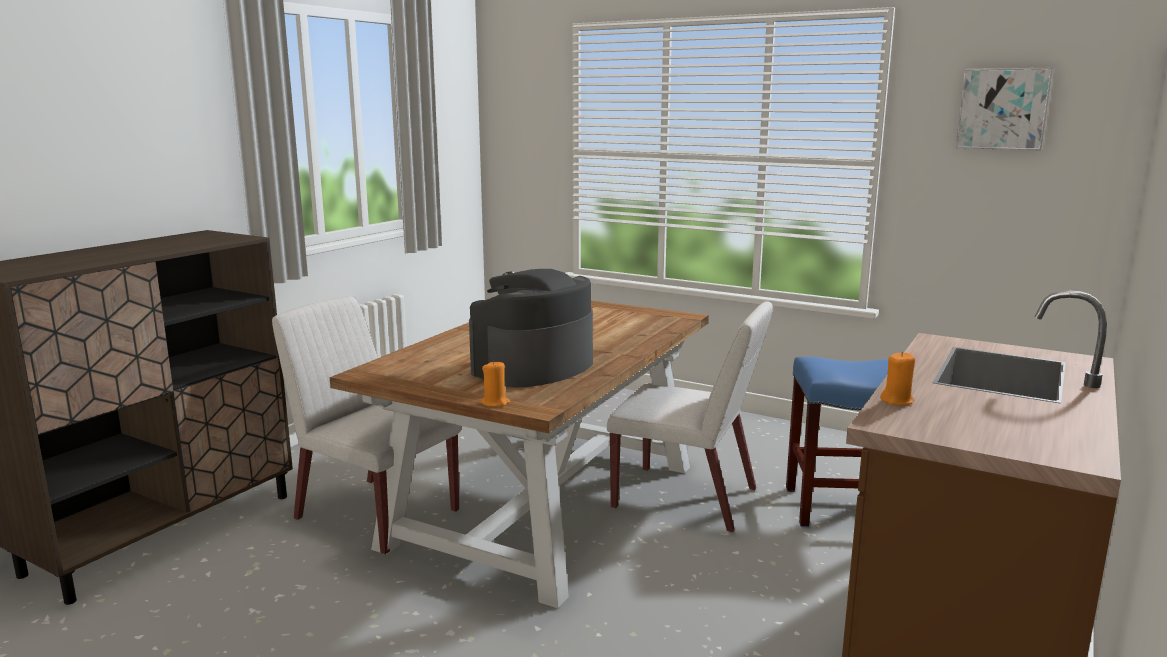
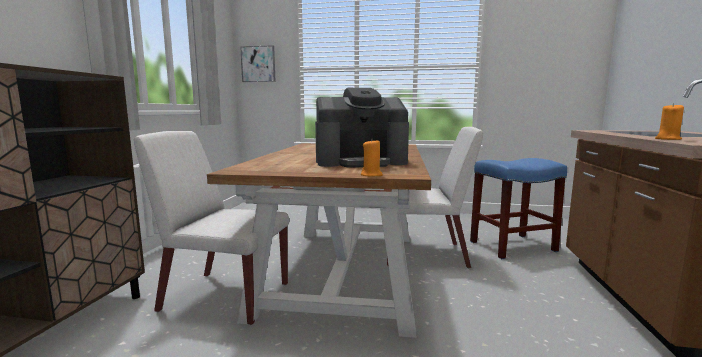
camera: 20 degrees left, 5 degrees down
coffee machine [469,269,593,387] -> coffee machine turned 120 degrees counterclockwise [315,88,409,168]
picture [956,68,1053,150] -> picture moved to [240,45,276,82]

